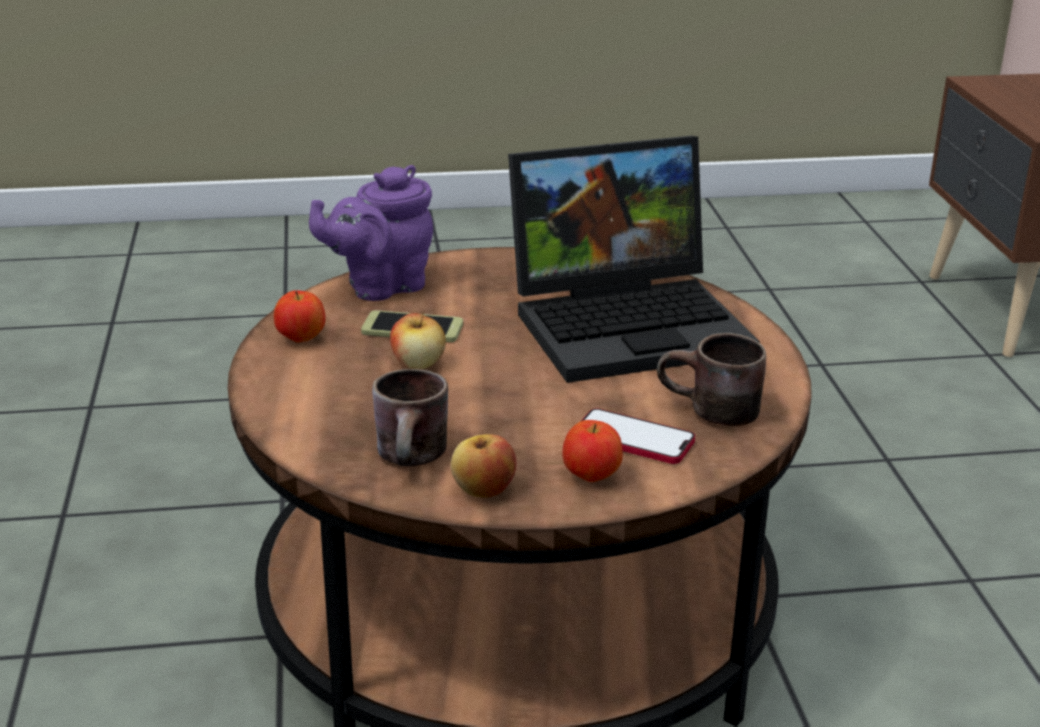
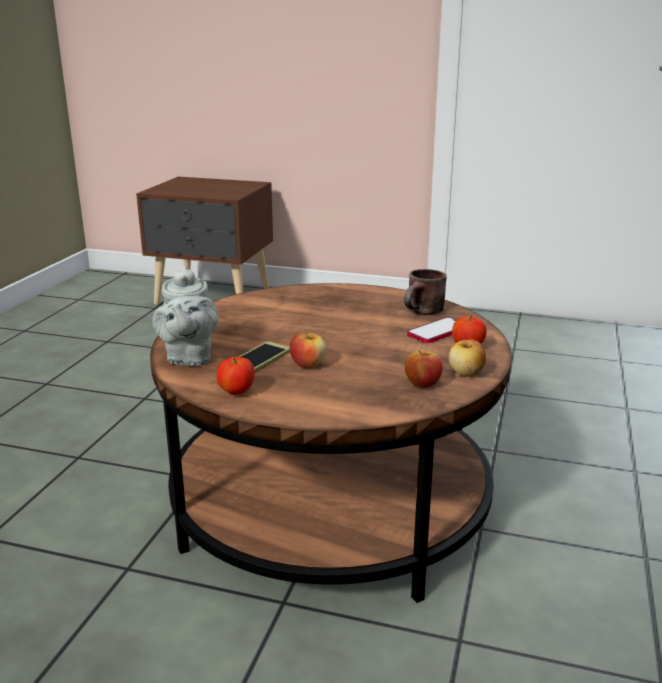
camera: 65 degrees left, 5 degrees down
purple teapot [309,165,433,301] -> grey teapot [153,266,218,366]
brown mug [372,369,448,466] -> apple [405,350,443,388]
laptop [508,136,760,383] -> none

